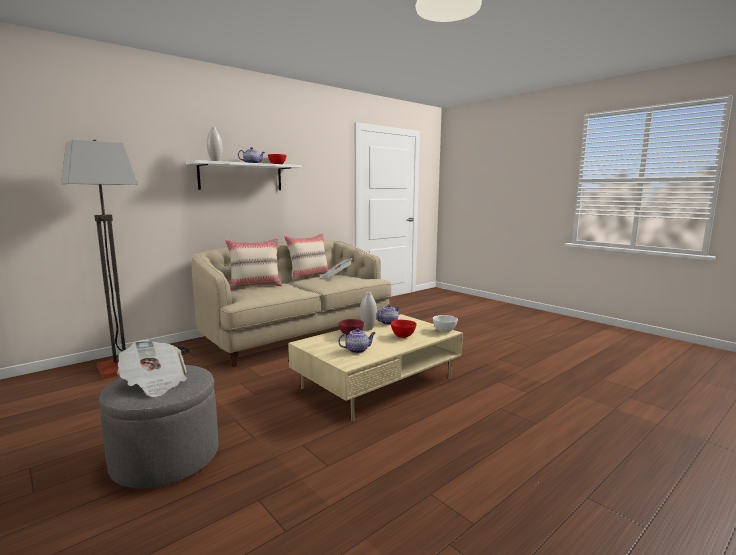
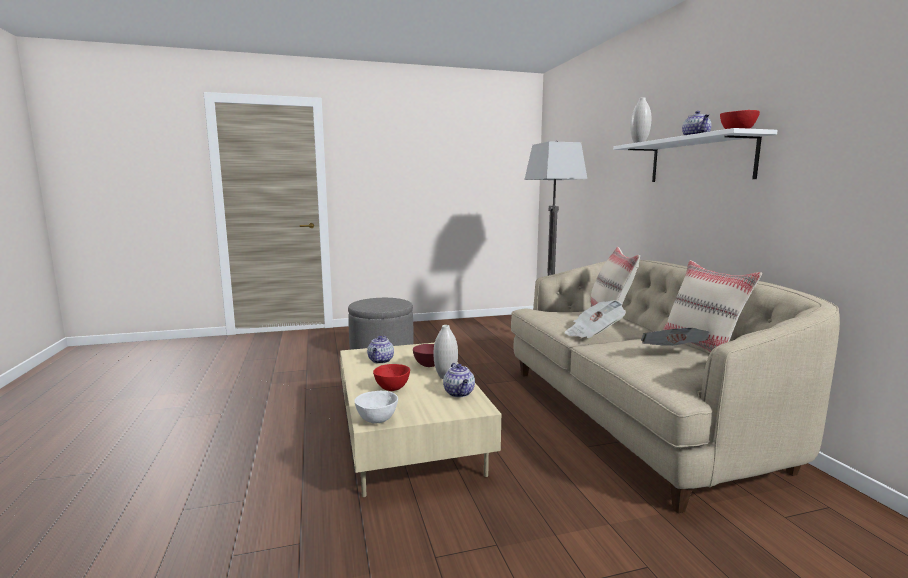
camera: 115 degrees right, 0 degrees up
newspaper [117,340,187,397] -> newspaper moved to [565,300,626,338]

